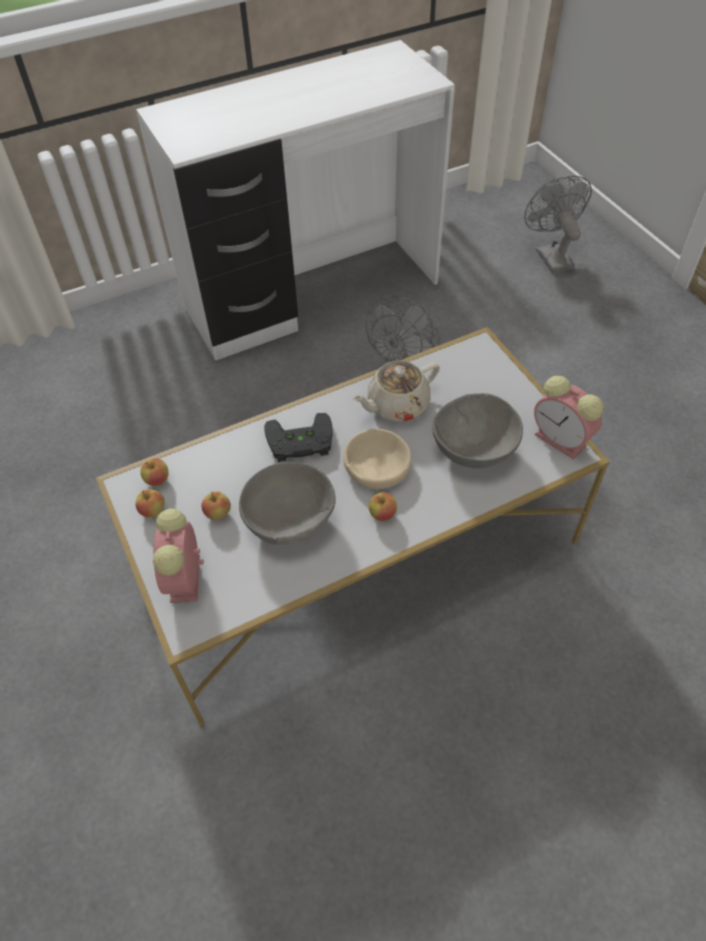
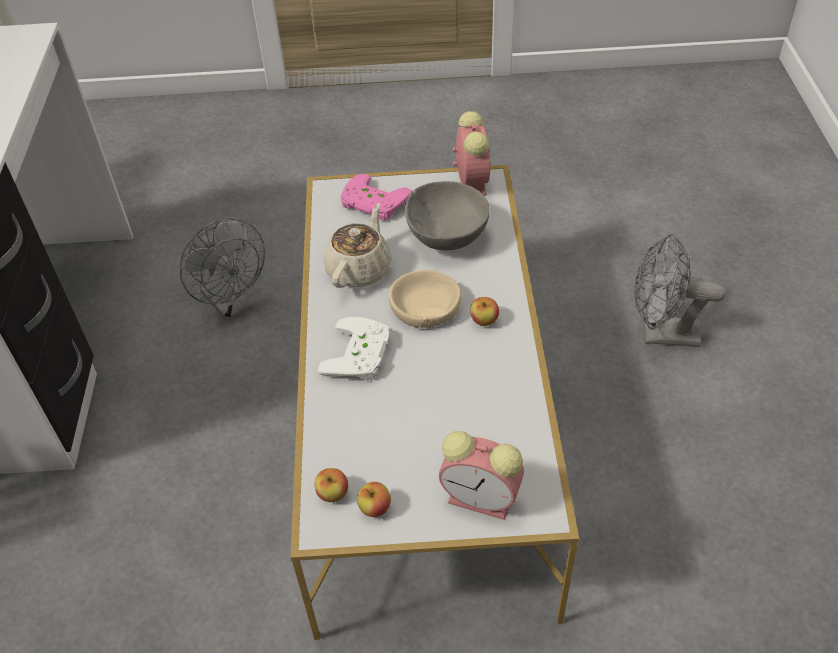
camera: 65 degrees left, 5 degrees down
apple [202,491,231,520] -> none
grey bowl [239,462,336,544] -> none
black game controller [264,413,333,462] -> white game controller [318,317,390,381]
beige teapot [352,361,440,421] -> beige teapot turned 150 degrees counterclockwise [324,203,392,288]
grey fan [524,176,592,273] -> grey fan moved to [634,234,726,347]
alarm clock [534,376,604,459] -> alarm clock turned 75 degrees counterclockwise [452,111,491,196]
none -> pink game controller [341,174,413,221]

